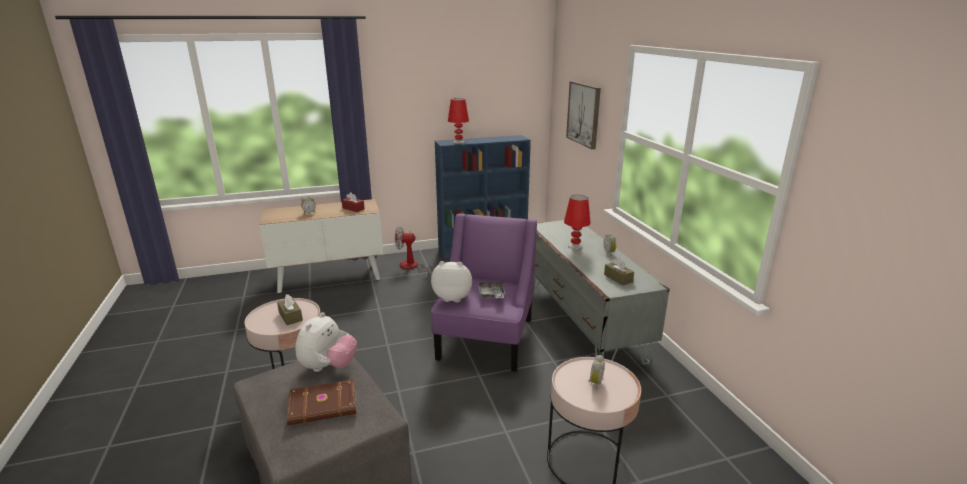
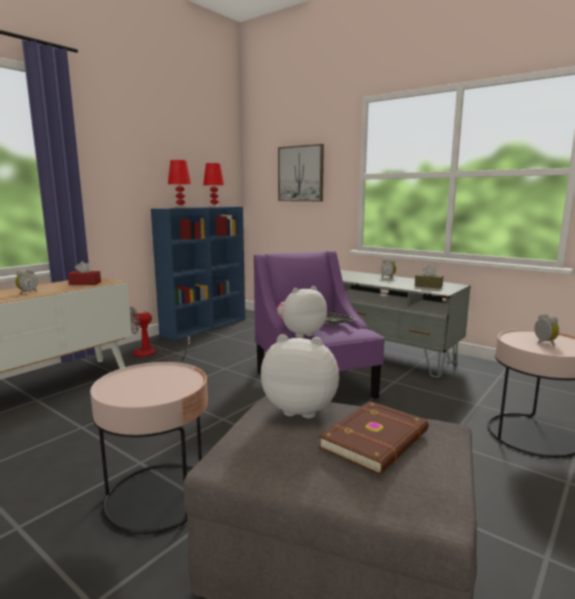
camera: 35 degrees left, 10 degrees down
brown tissue box [277,294,303,325] -> none
plush toy [295,312,357,372] -> plush toy turned 60 degrees counterclockwise [261,334,339,419]
red table lamp [564,195,591,250] -> red table lamp moved to [203,163,224,207]

